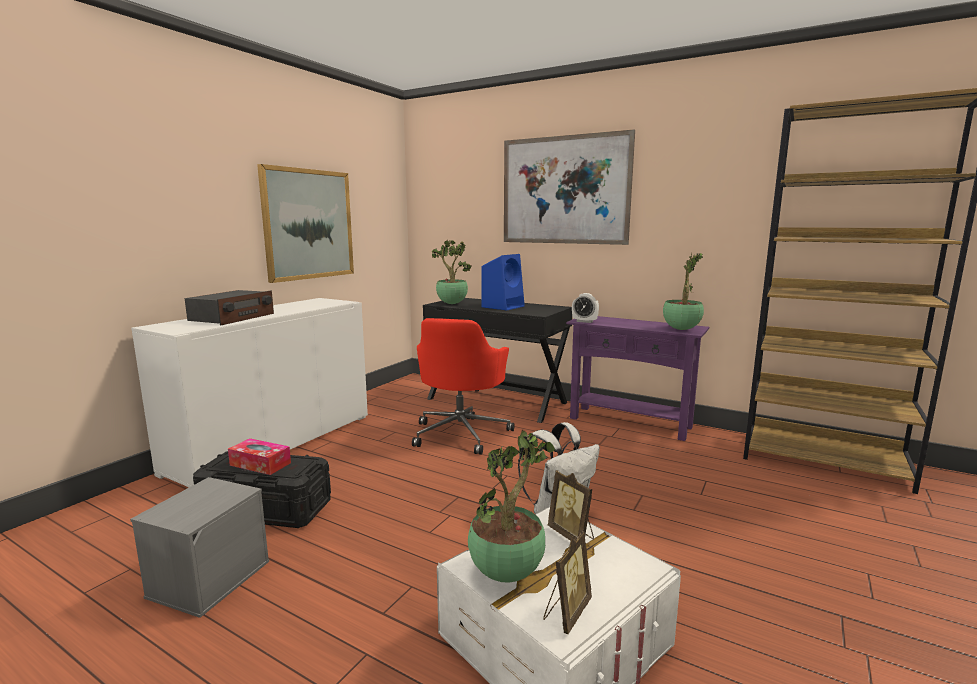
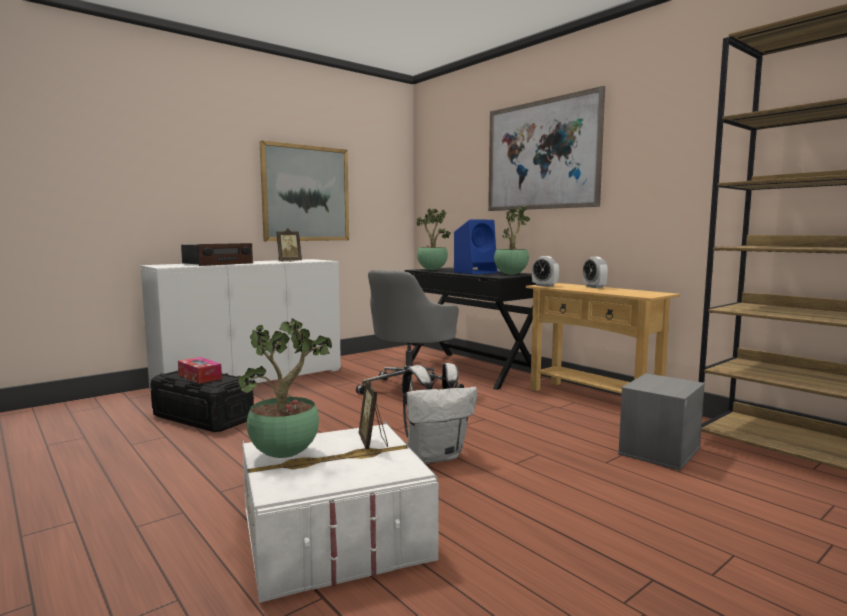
camera: 20 degrees right, 5 degrees down
grey storage box [130,477,269,618] -> grey storage box moved to [618,373,705,471]
red office chair [412,318,514,455] -> grey office chair [356,270,464,404]
picture frame [543,531,592,634] -> picture frame moved to [276,228,302,262]
purple console table [566,316,709,441] -> beige console table [526,283,680,394]
potted plant [663,253,704,330] -> potted plant moved to [494,206,530,275]
none -> alarm clock [583,257,608,288]

